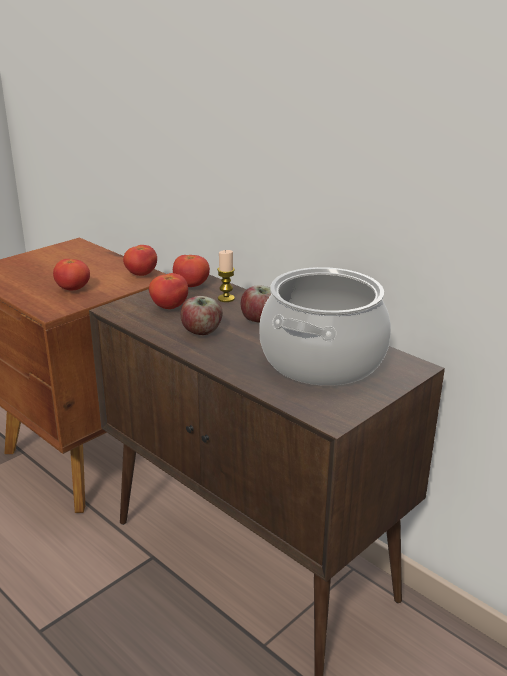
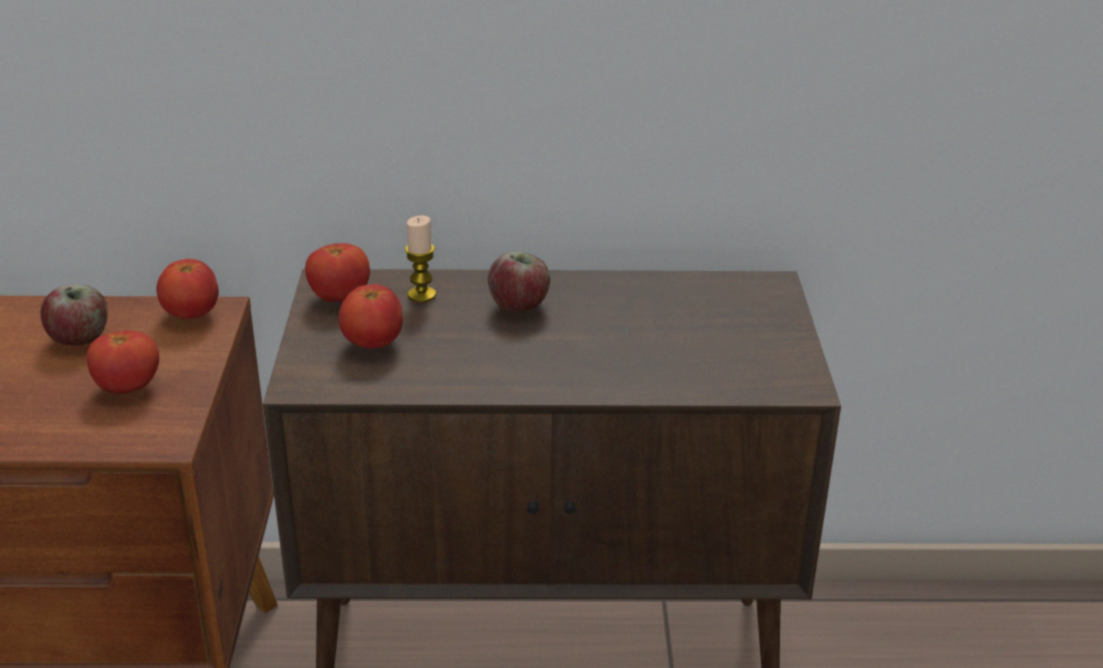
camera: 45 degrees left, 5 degrees up
apple [181,296,223,335] -> apple moved to [40,284,108,345]
cooking pot [259,267,391,386] -> none

